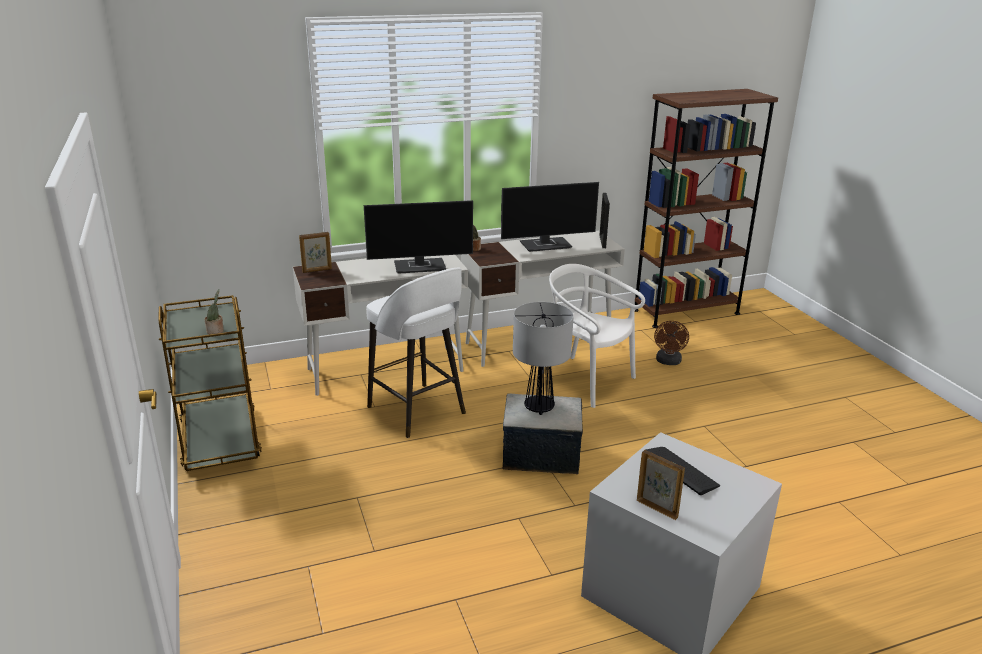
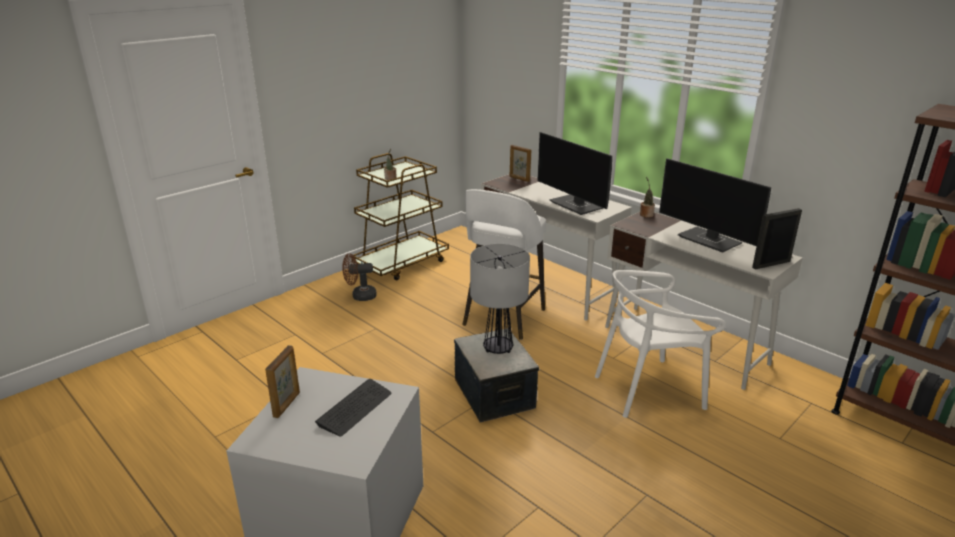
camera: 65 degrees right, 0 degrees up
white chair [538,264,645,408] -> white chair turned 120 degrees counterclockwise [595,270,726,418]
brown fan [654,321,689,365] -> brown fan moved to [342,253,377,301]

